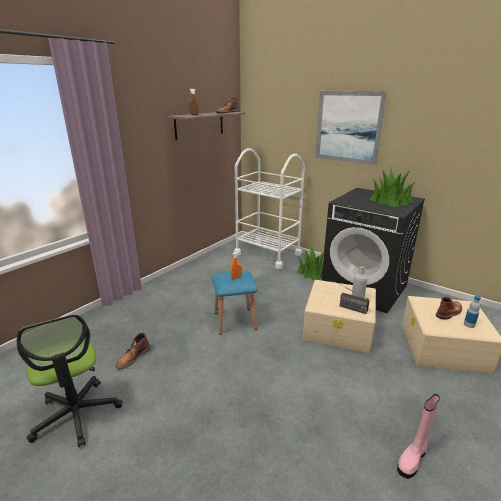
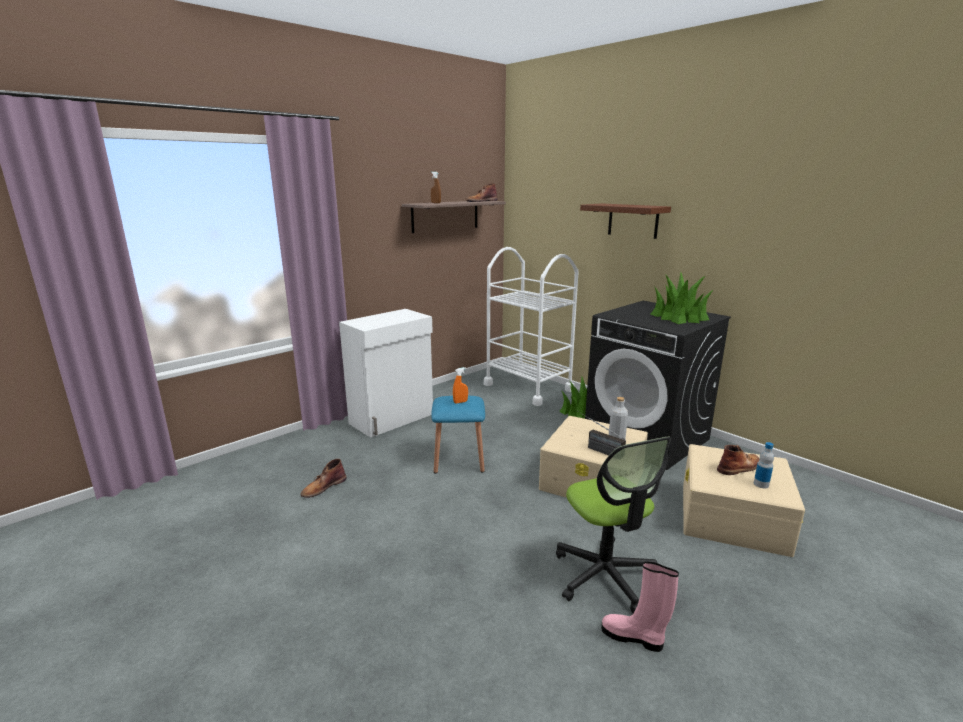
camera: 10 degrees right, 5 degrees down
office chair [17,314,122,447] -> office chair moved to [556,437,671,614]
picture [315,91,387,165] -> brown shelf [580,203,671,239]
pink boot [397,394,440,479] -> pink boot turned 60 degrees clockwise [601,562,679,652]
none -> white cabinet [339,309,433,438]

